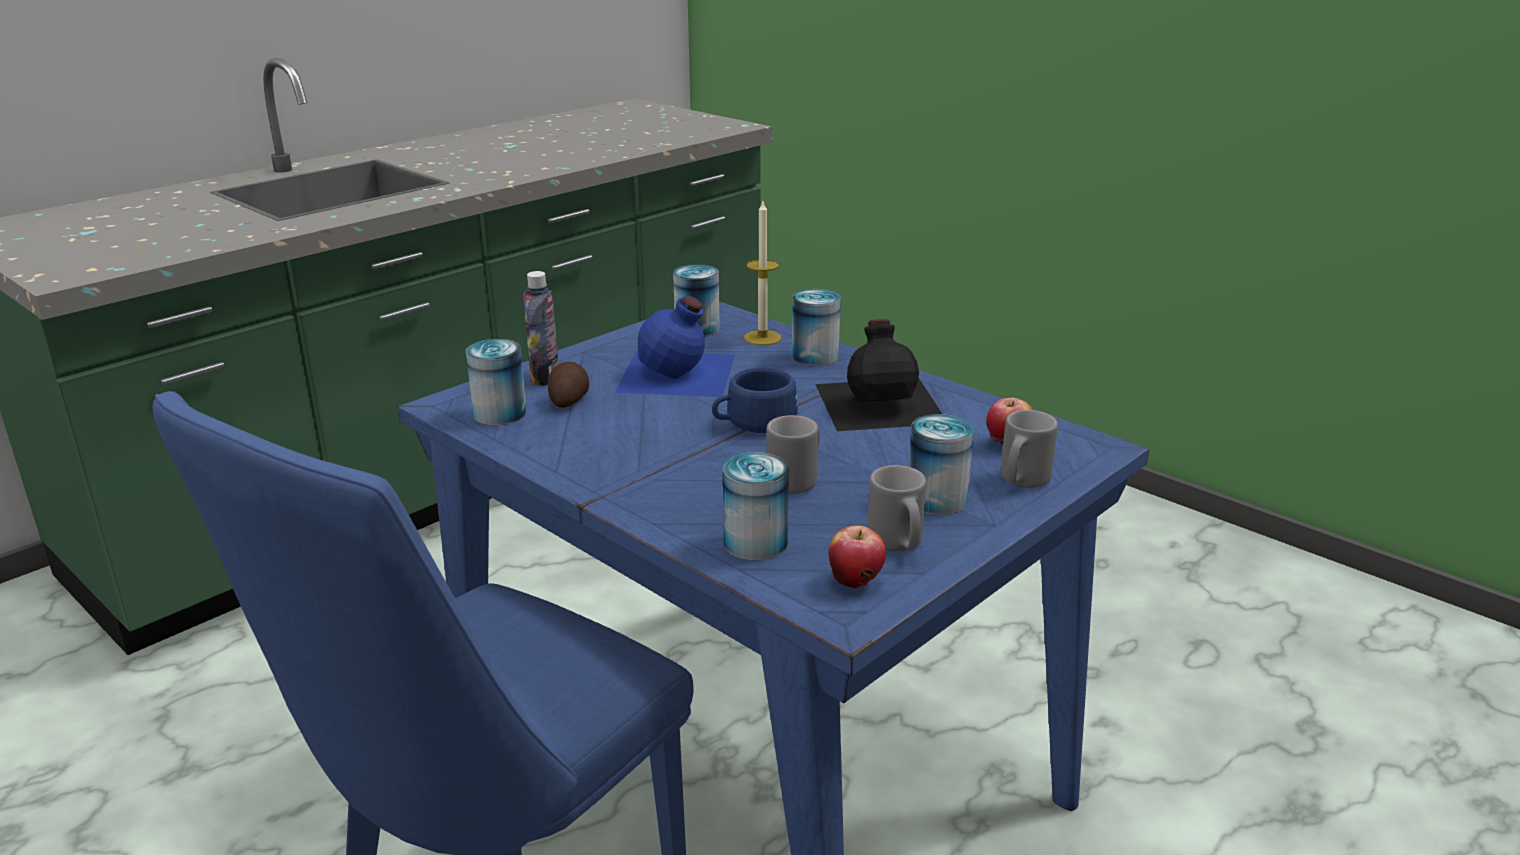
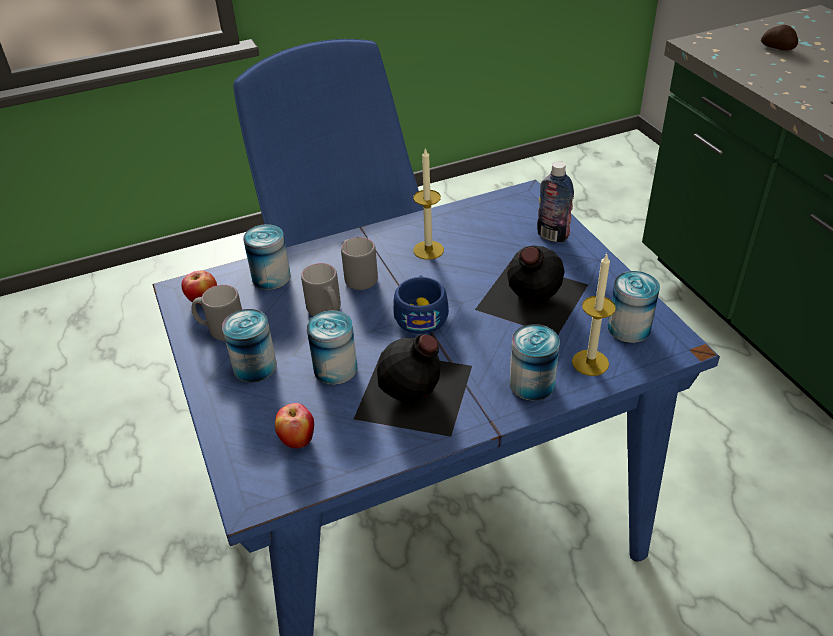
camera: 115 degrees right, 15 degrees up
can [466,339,527,425] -> can moved to [307,311,358,385]
potato [548,362,589,408] -> potato moved to [761,25,798,51]
blue bottle [615,296,735,397] -> black bottle [475,245,588,335]
grey mug [1001,410,1058,488] -> grey mug moved to [341,237,378,290]
none -> candle [413,147,444,260]

